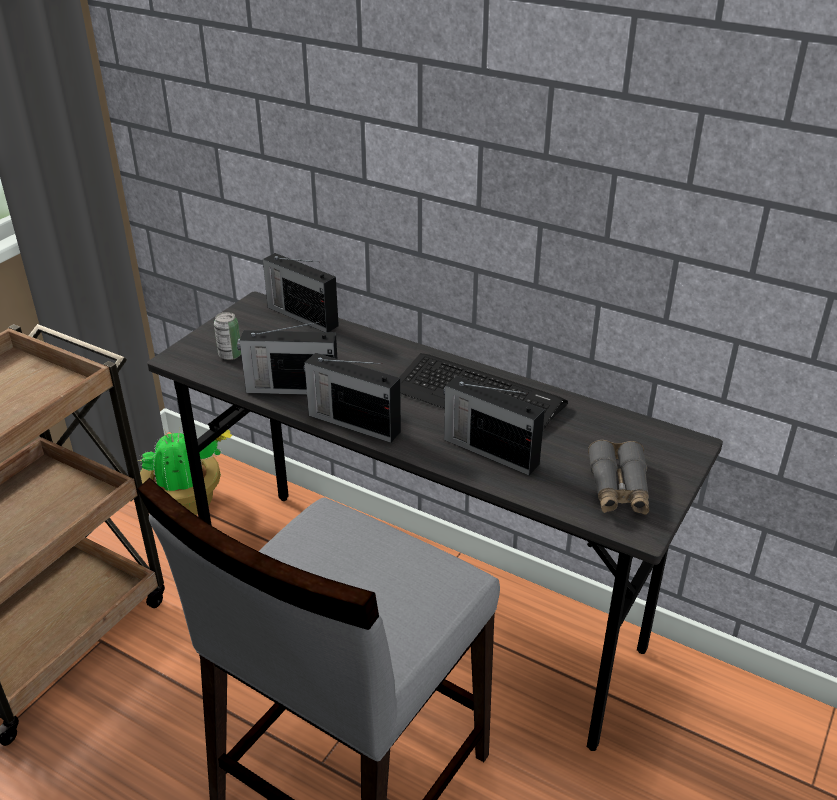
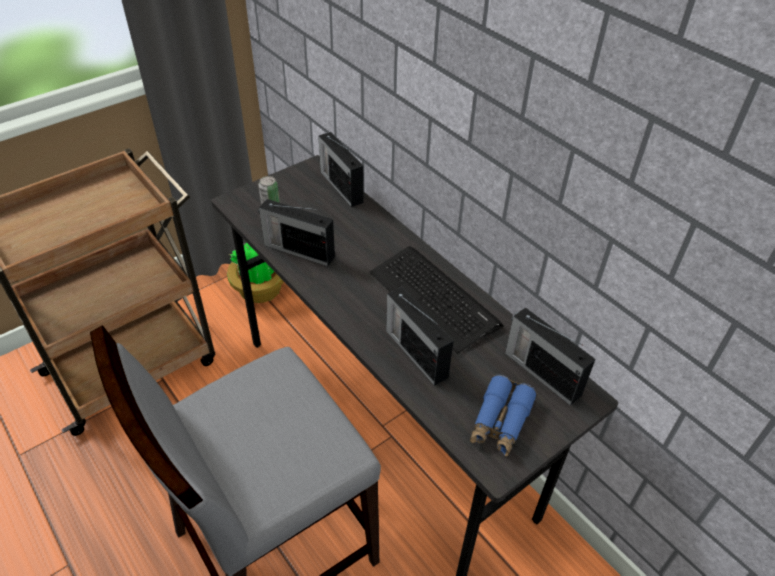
camera: 20 degrees right, 10 degrees up
radio [304,353,401,443] -> radio moved to [505,307,595,406]
grey binoculars [588,440,649,515] -> blue binoculars [470,375,537,457]

